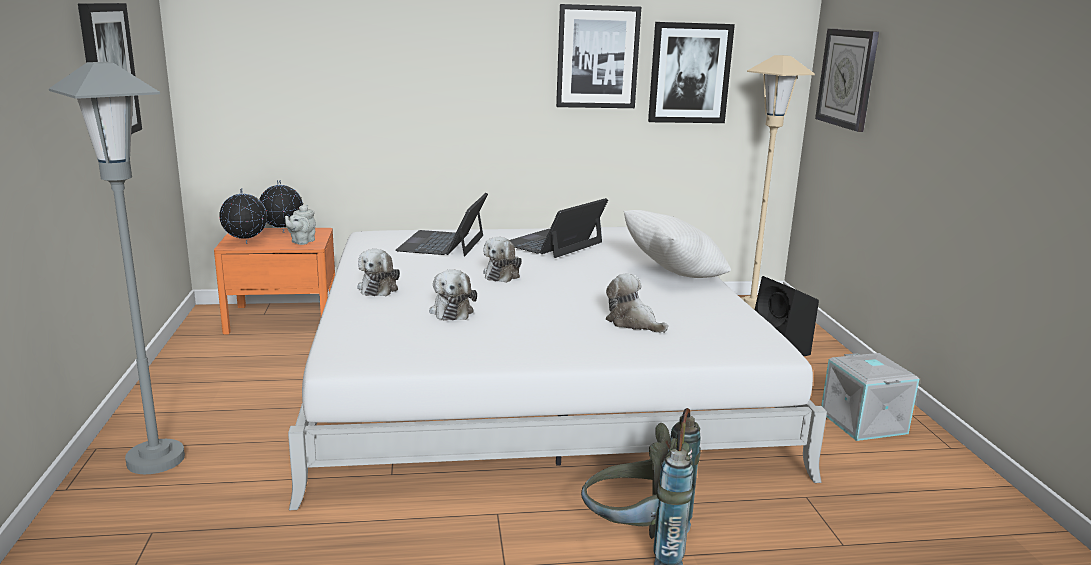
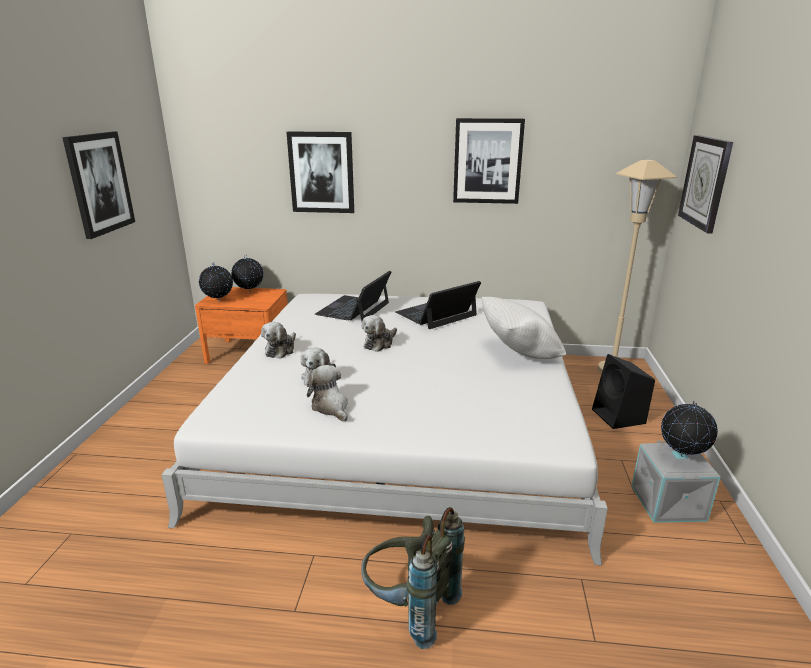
camera: 15 degrees right, 5 degrees up
grey floor lamp [49,62,185,474] -> none
grey teapot [285,204,316,245] -> none
plush toy [606,273,668,333] -> plush toy moved to [307,365,348,421]
picture [648,22,735,123] -> picture moved to [286,132,354,213]
none -> globe [661,401,718,457]

